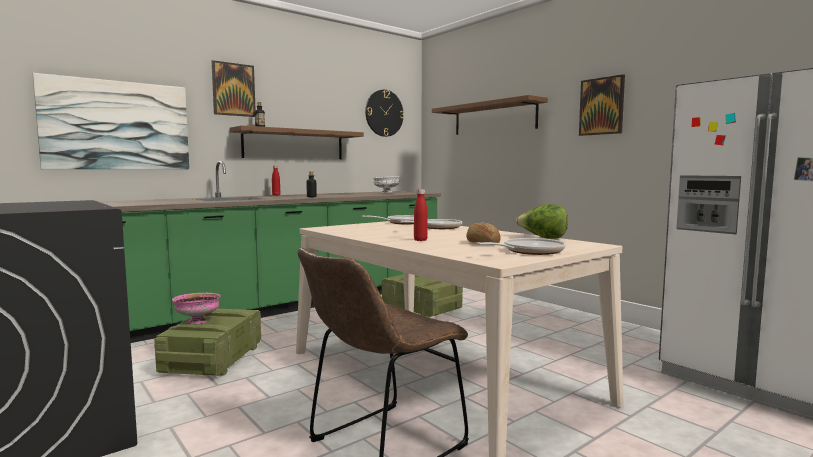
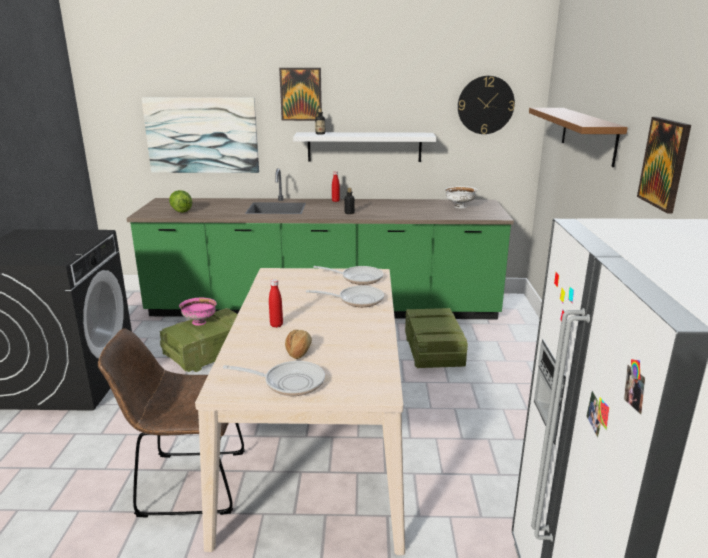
camera: 40 degrees right, 15 degrees up
brown shelf [229,125,364,159] -> white shelf [293,132,436,162]
lettuce [516,204,568,239] -> lettuce moved to [169,190,192,213]

